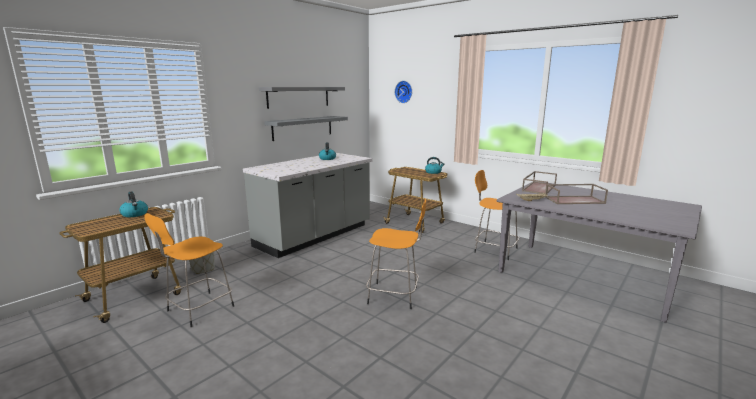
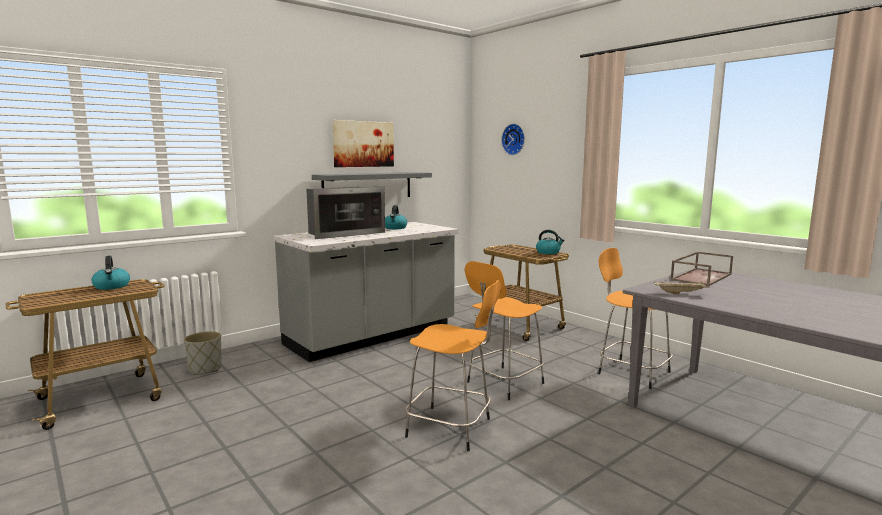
camera: 10 degrees right, 5 degrees down
orange stool [144,213,234,327] -> orange stool moved to [465,261,544,400]
grey shelf [259,87,345,109] -> picture [332,120,394,167]
brown tray [545,184,608,204] -> none
none -> microwave [306,187,385,239]

